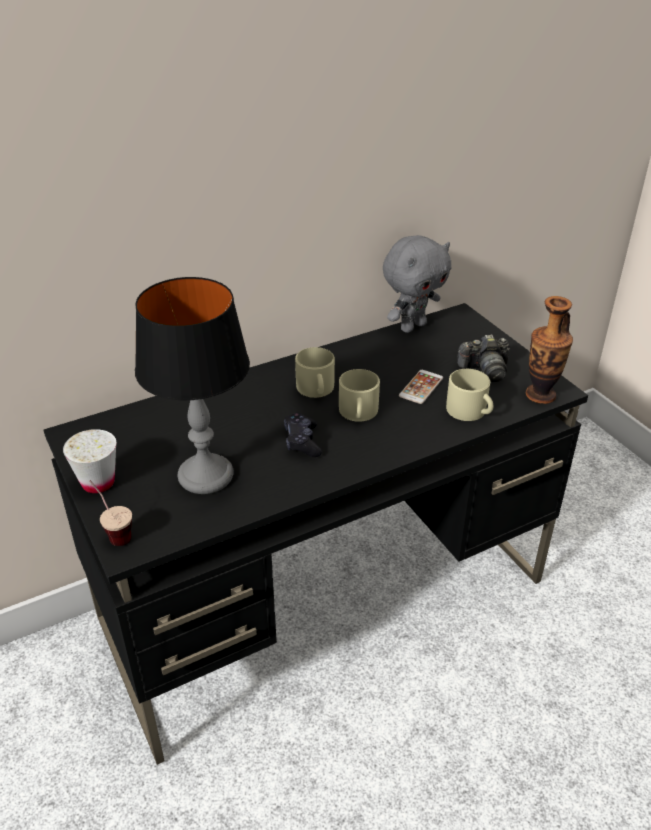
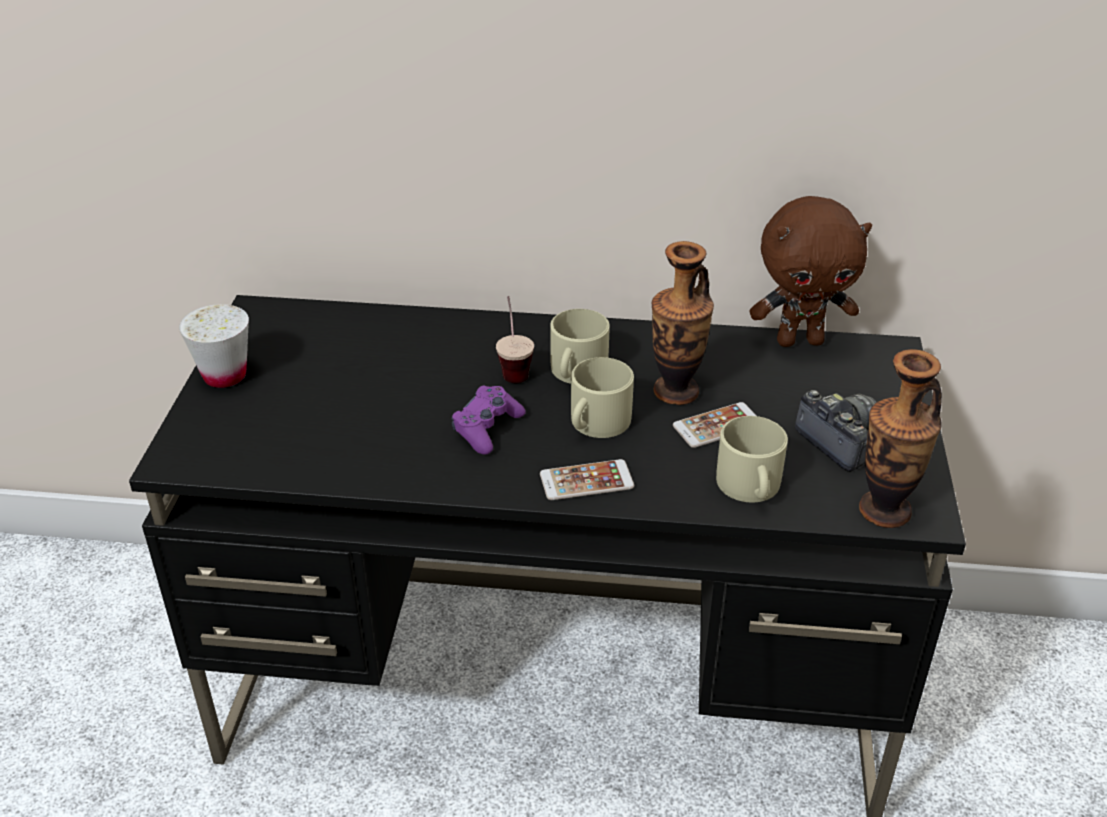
camera: 35 degrees right, 0 degrees up
cup [90,480,132,546] -> cup moved to [496,296,534,383]
table lamp [135,277,250,494] -> none
black game controller [284,413,322,457] -> purple game controller [451,386,526,455]
grey plush toy [383,235,451,333] -> brown plush toy [750,196,872,347]
camera [457,334,510,382] -> camera turned 150 degrees counterclockwise [795,390,877,472]
none -> phone [540,459,634,500]
none -> vase [652,241,714,405]

